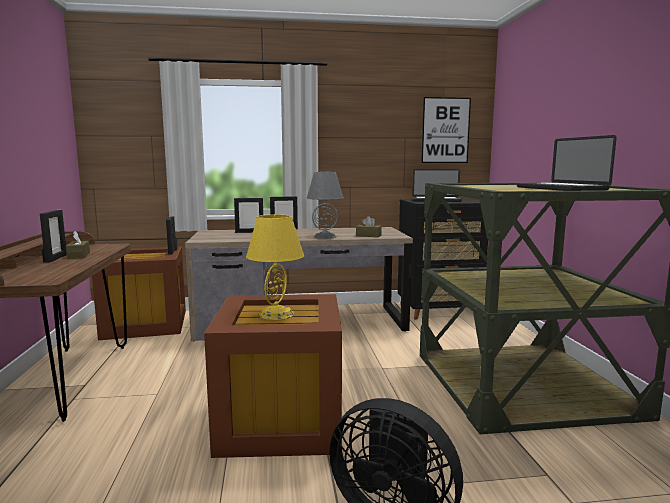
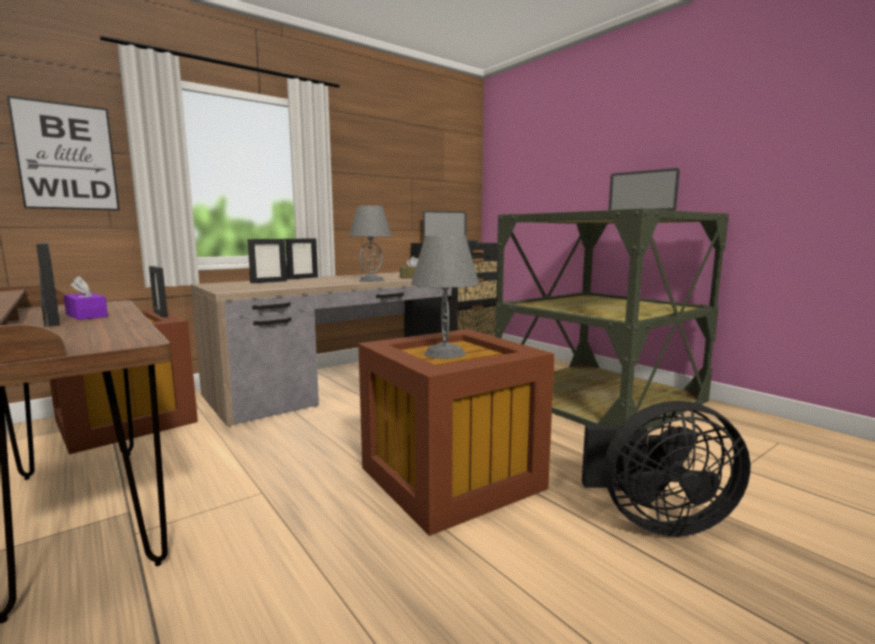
camera: 30 degrees left, 0 degrees up
brown tissue box [66,231,90,259] -> purple tissue box [63,276,108,320]
yellow table lamp [246,214,304,320] -> grey table lamp [411,236,479,359]
picture [421,97,471,163] -> picture moved to [7,96,120,211]

